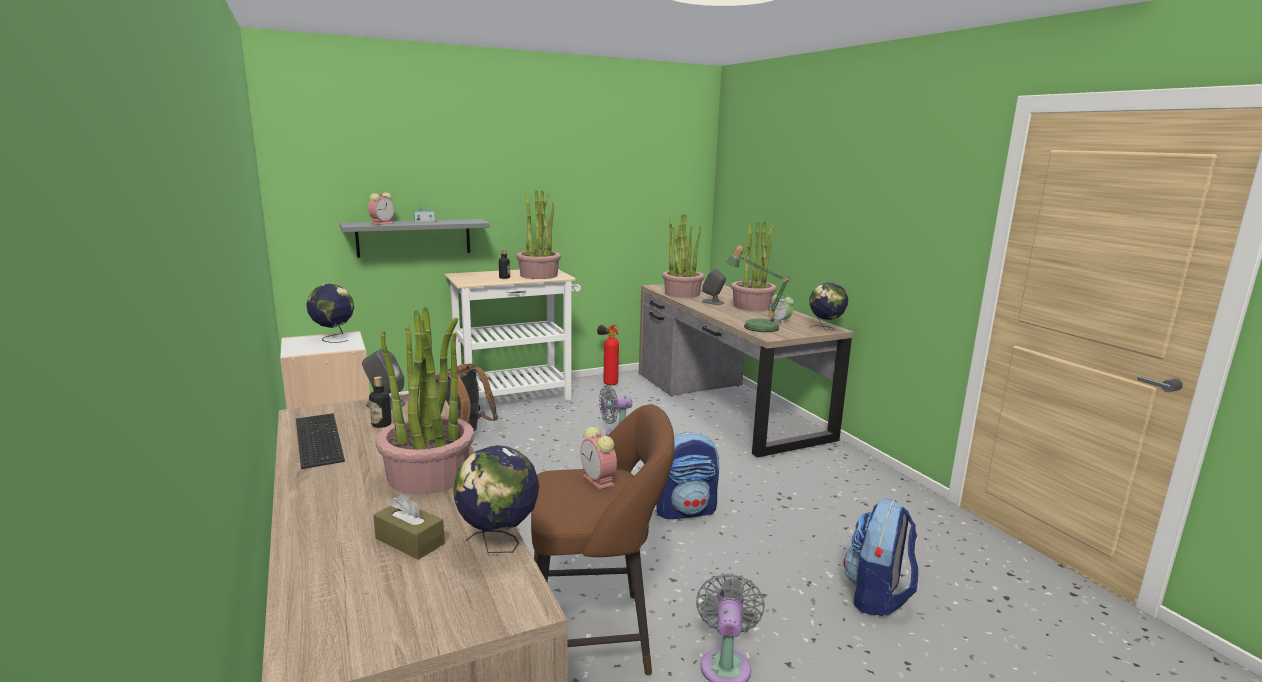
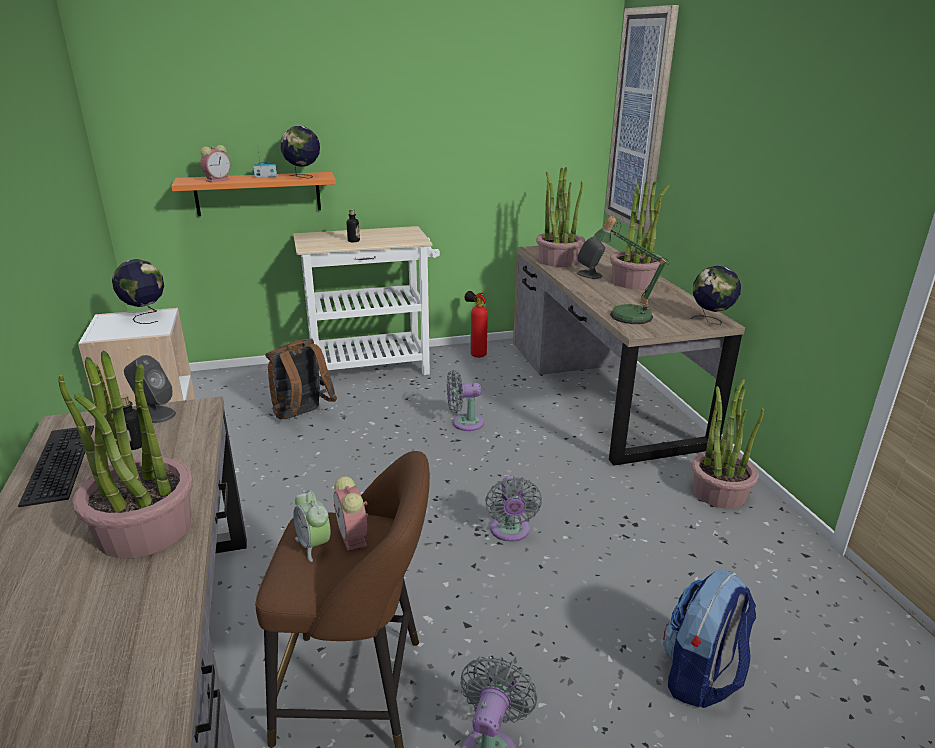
camera: 10 degrees right, 10 degrees up
grey shelf [340,219,490,258] -> orange shelf [171,172,336,216]
brown tissue box [373,493,445,560] -> none
globe [453,445,539,553] -> globe moved to [281,126,320,179]
potted plant [516,190,561,279] -> potted plant moved to [692,379,764,509]
backpack [656,432,719,519] -> grey fan [485,476,542,542]
alarm clock [770,292,794,325] -> alarm clock moved to [293,490,331,562]
none -> picture [605,5,679,233]

